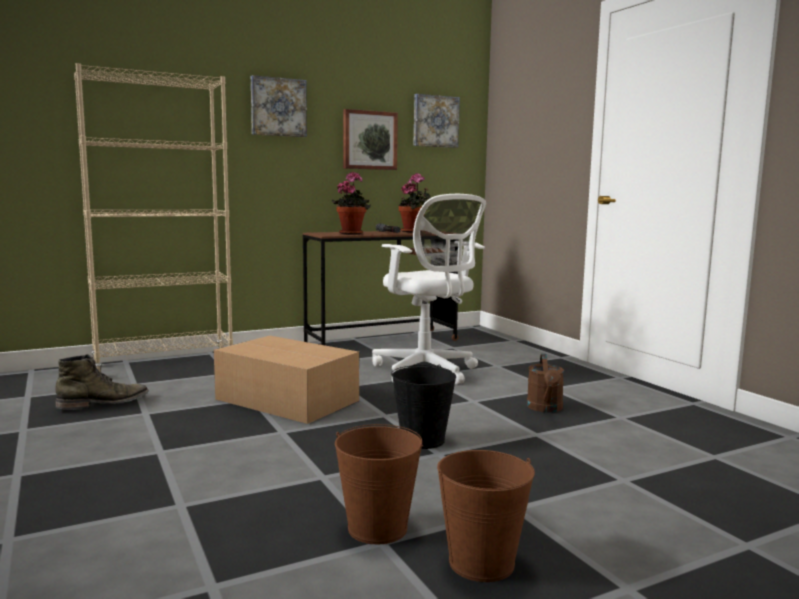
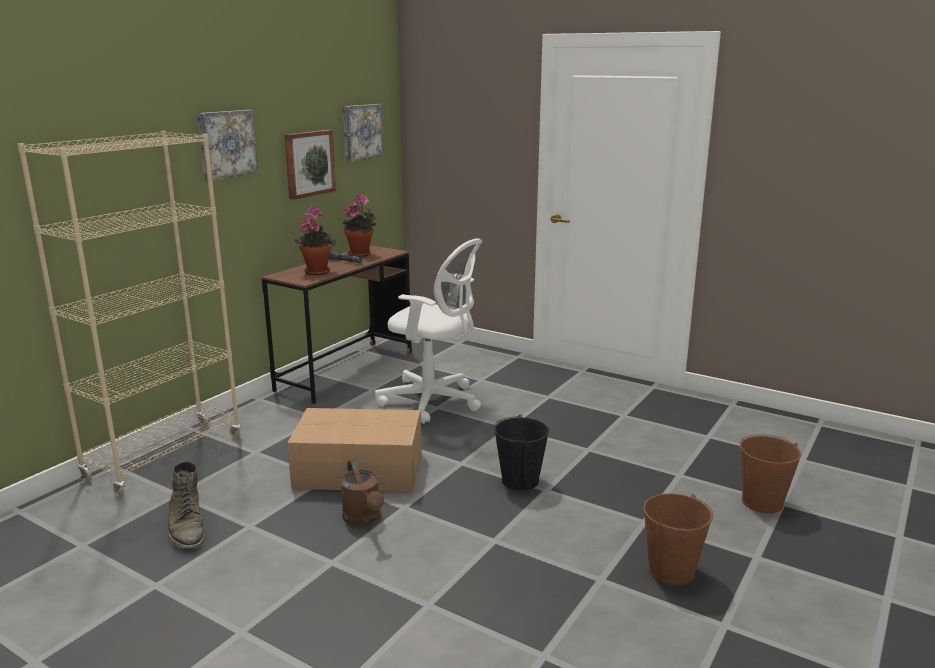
camera: 30 degrees left, 10 degrees up
green boot [55,354,149,410] -> green boot turned 135 degrees clockwise [168,461,205,549]
brown bucket [335,424,423,544] -> brown bucket moved to [740,434,801,513]
brown watering can [527,354,564,412] -> brown watering can moved to [340,459,384,526]

